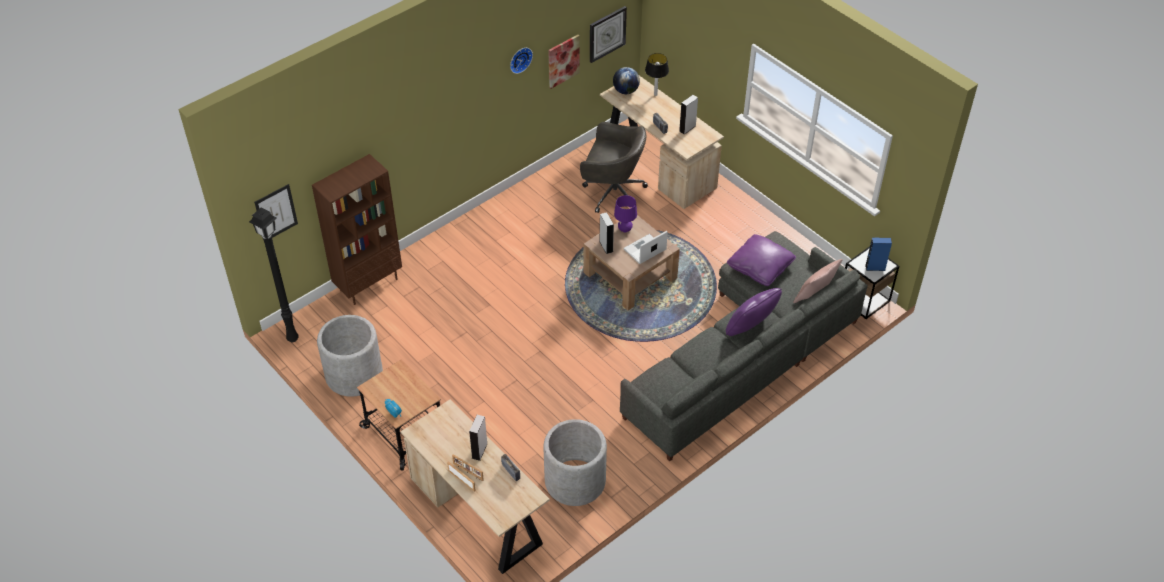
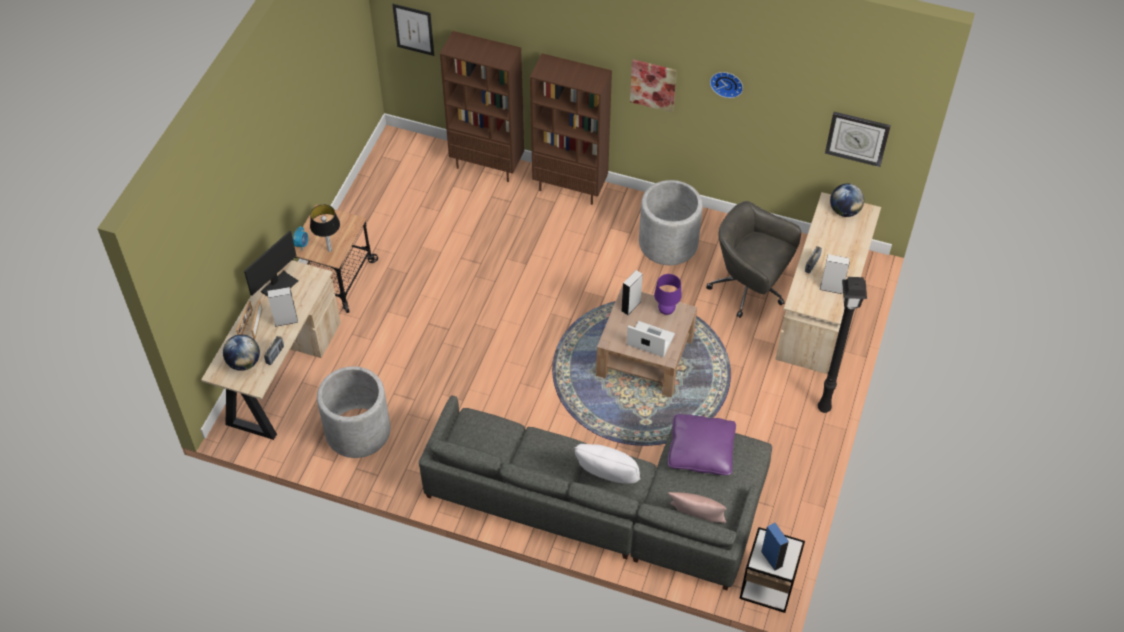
camera: 60 degrees right, 5 degrees up
black floor lamp [249,208,299,342] -> black floor lamp moved to [818,277,867,413]
grey planter [317,315,383,397] -> grey planter moved to [639,180,703,265]
picture [548,35,580,89] -> picture moved to [630,59,677,113]
grey office chair [580,122,648,213] -> grey office chair turned 135 degrees clockwise [706,201,801,318]
table lamp [645,53,669,96] -> table lamp moved to [310,205,340,252]
purple pillow [726,288,782,336] -> white pillow [574,444,640,484]
none -> globe [223,334,260,371]
none -> monitor [244,231,299,297]
none -> brown bookcase [530,53,612,205]

